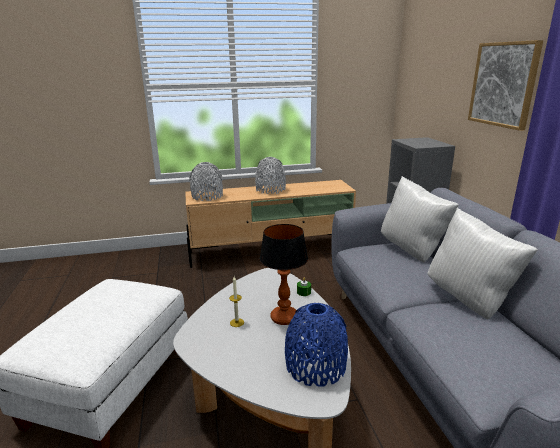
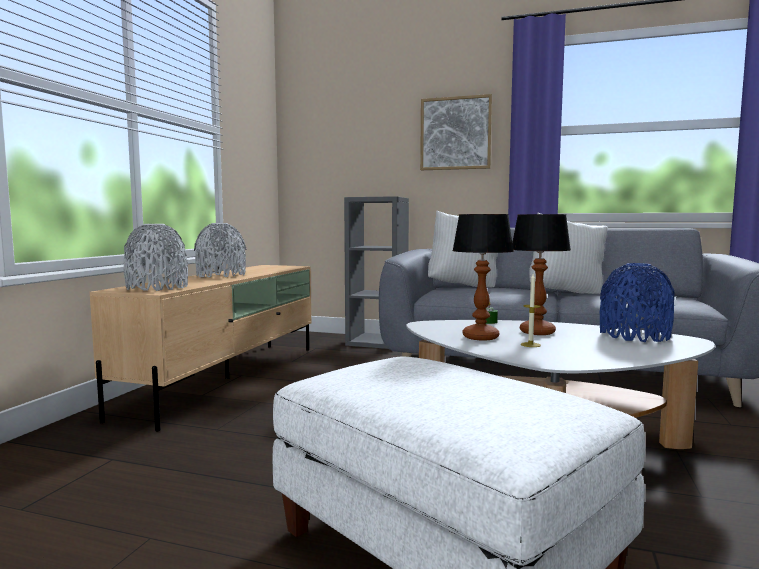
camera: 60 degrees left, 15 degrees down
none -> table lamp [452,214,514,340]

